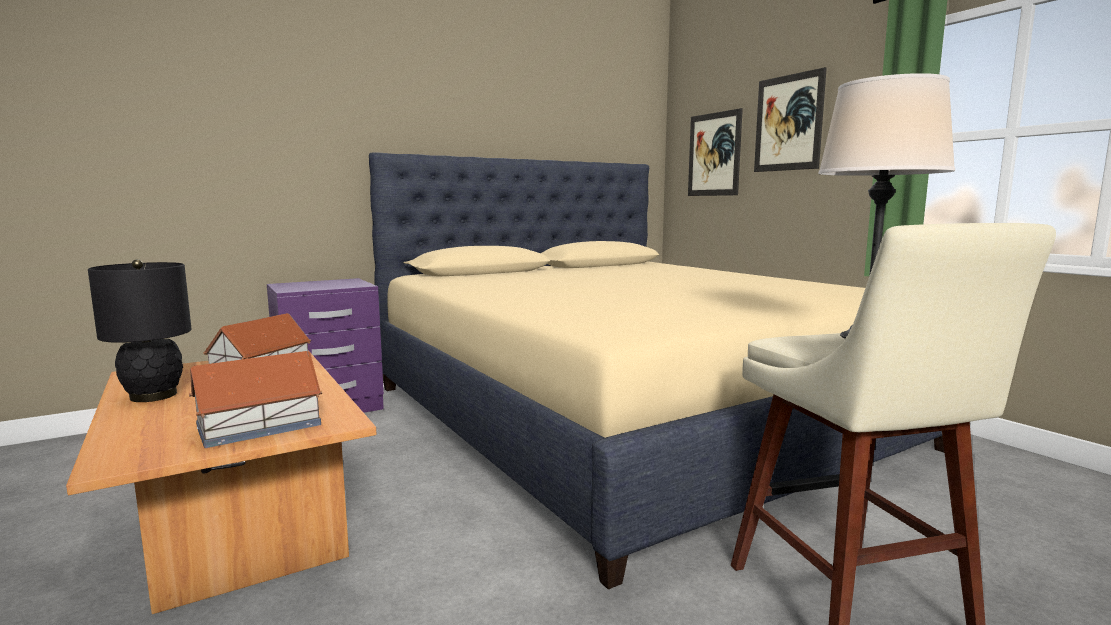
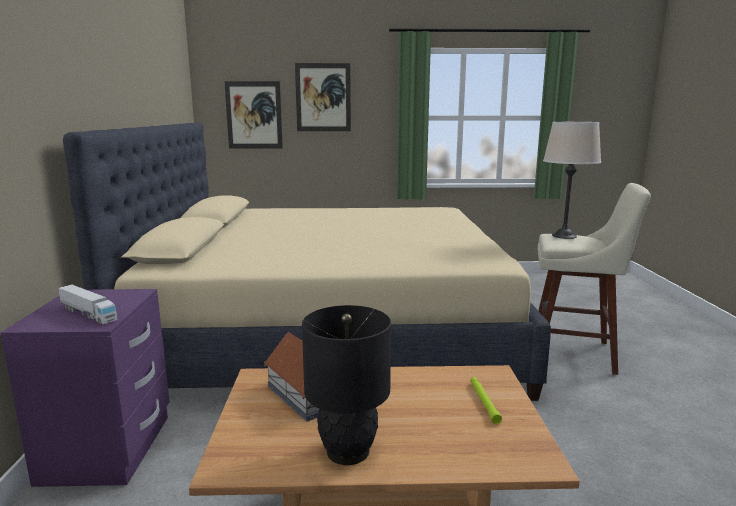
camera: 60 degrees left, 5 degrees up
toy house [189,351,322,448] -> green flashlight [471,377,502,424]
none -> toy truck [58,285,118,324]

